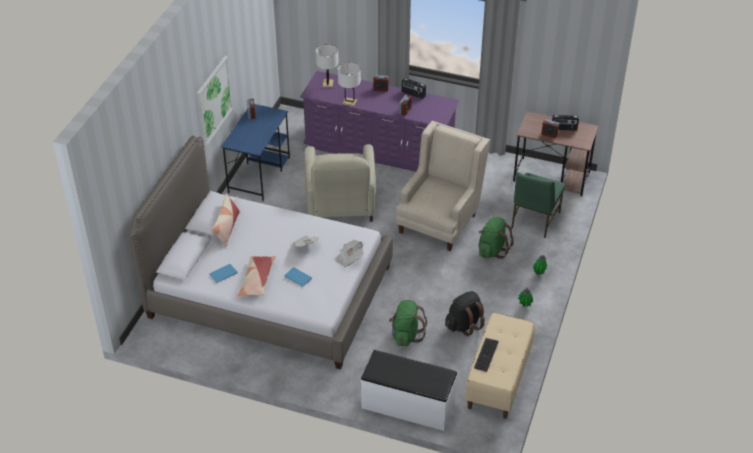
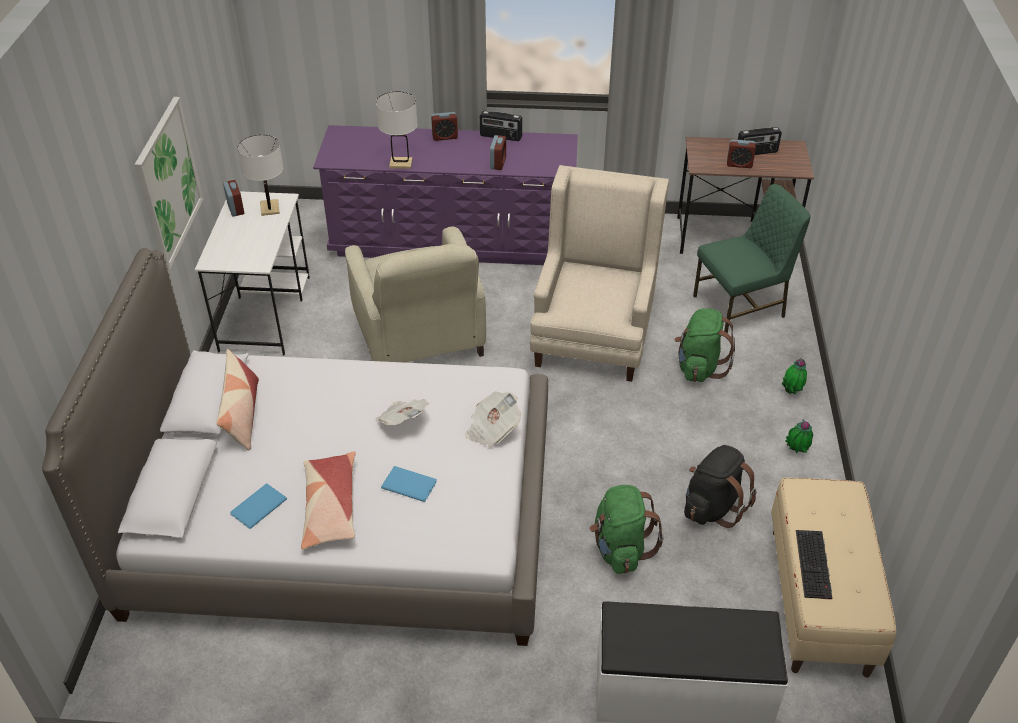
camera: 15 degrees left, 0 degrees up
blue desk [221,104,290,201] -> white desk [195,191,310,356]
white table lamp [316,44,339,88] -> white table lamp moved to [237,135,284,216]
green chair [511,172,565,238] -> green chair turned 120 degrees counterclockwise [693,184,810,333]

